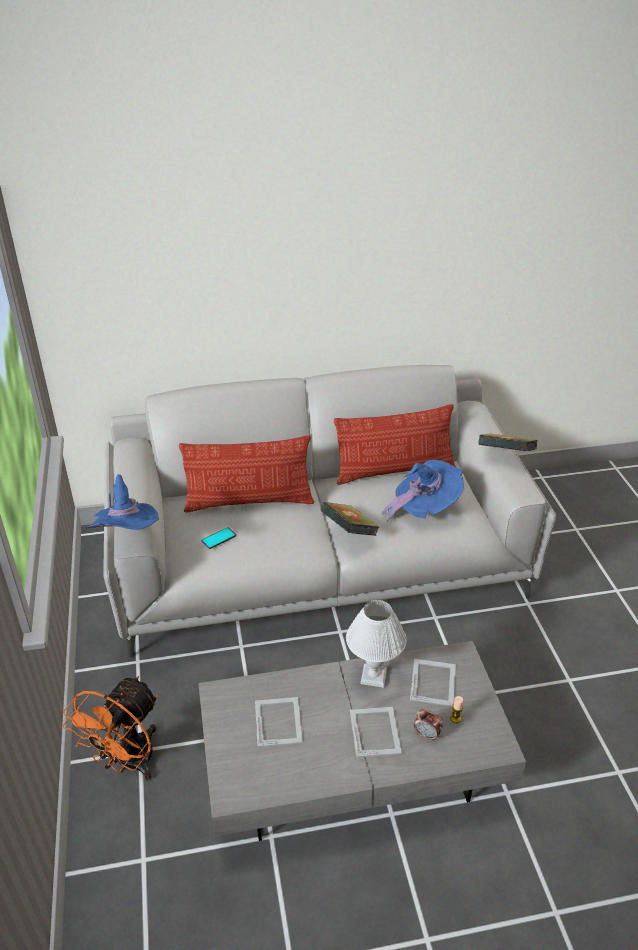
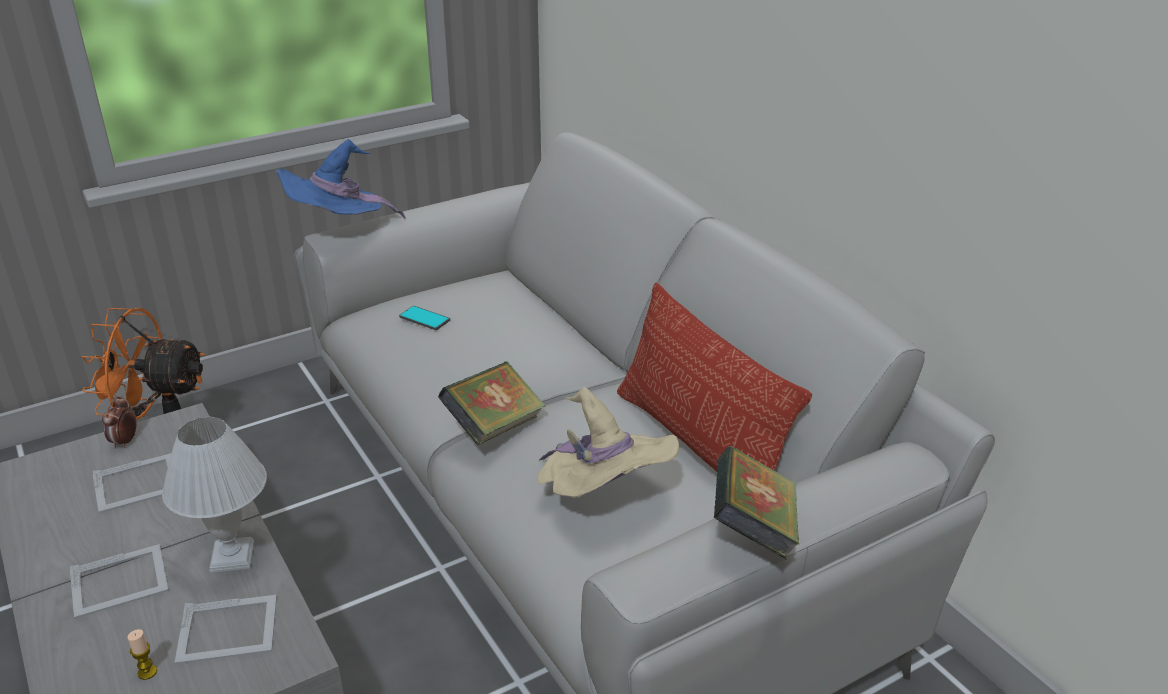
camera: 70 degrees right, 5 degrees down
pillow [179,435,314,513] -> none
blue hat [381,460,464,522] -> beige hat [538,387,679,498]
alarm clock [414,709,443,741] -> alarm clock moved to [102,396,137,448]

